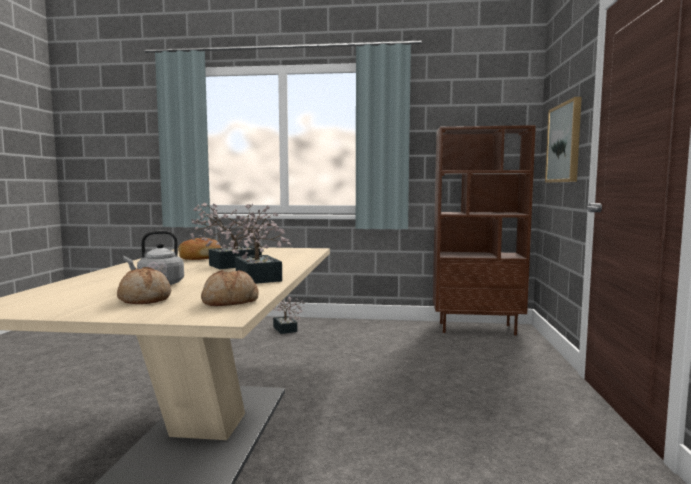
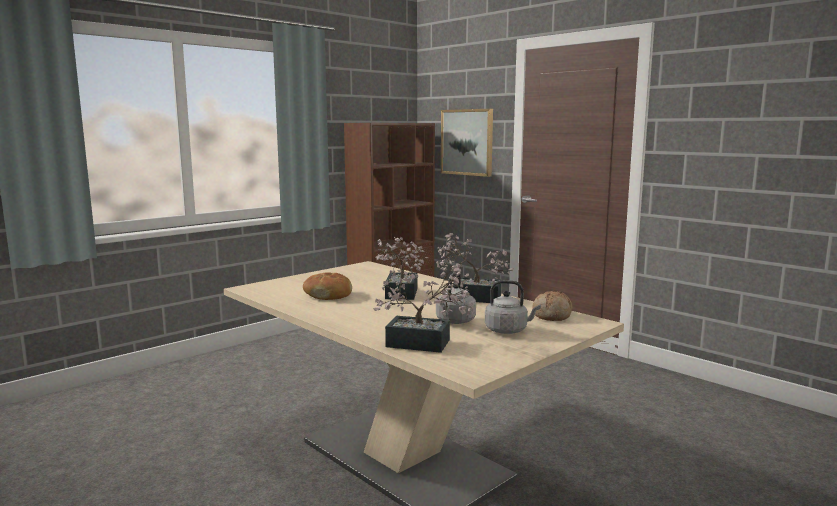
camera: 50 degrees left, 5 degrees up
bread [117,267,171,304] -> grey kettle [485,280,541,334]
potted plant [273,296,305,334] -> potted plant moved to [373,267,472,353]

